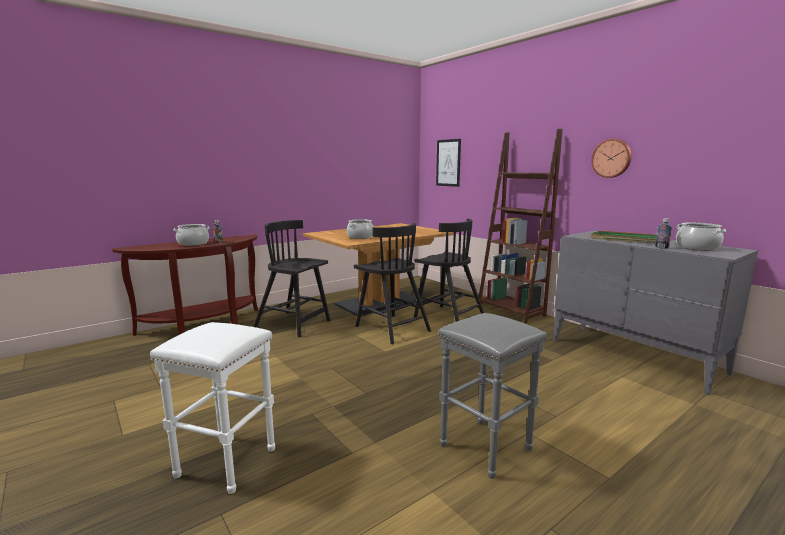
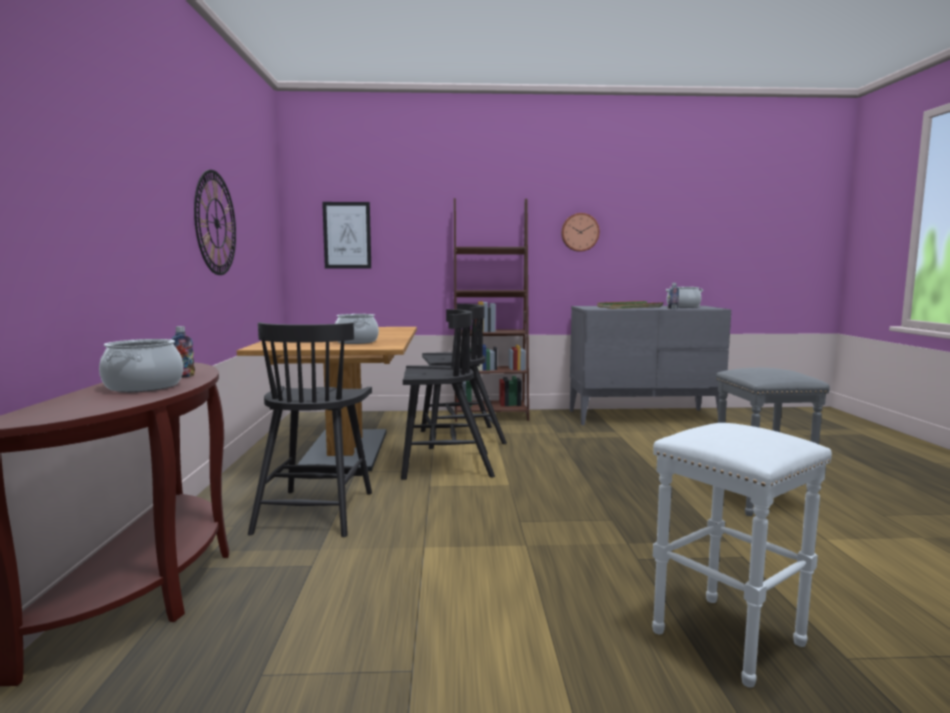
camera: 55 degrees left, 5 degrees down
black chair [254,220,331,337] -> black chair turned 60 degrees counterclockwise [248,322,372,537]
none -> wall clock [194,170,236,275]

